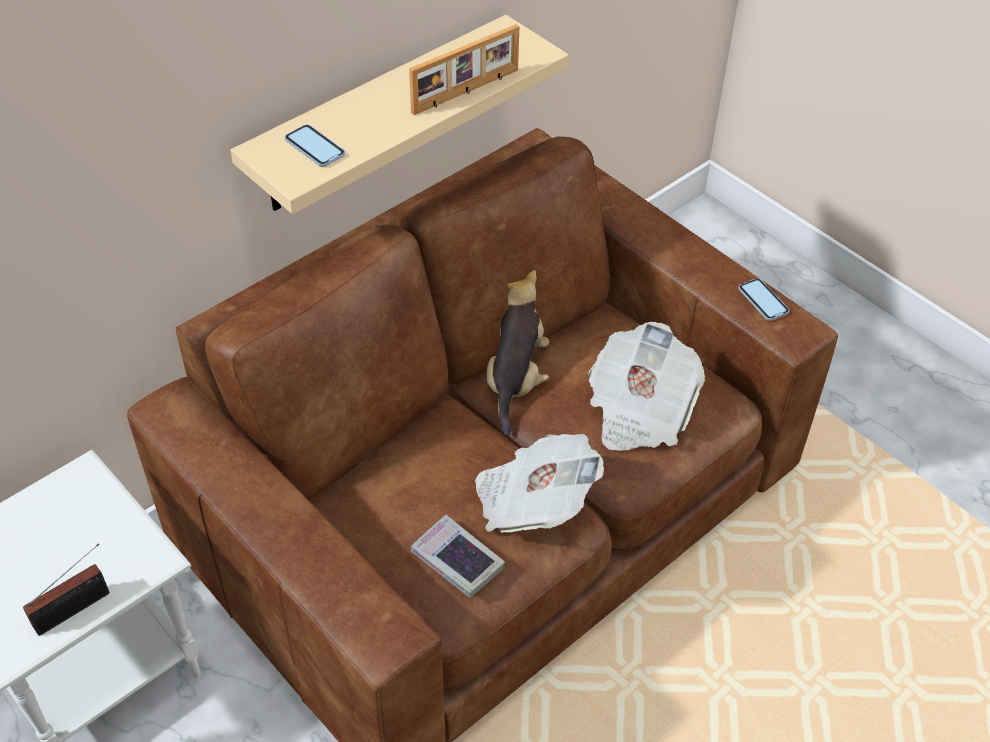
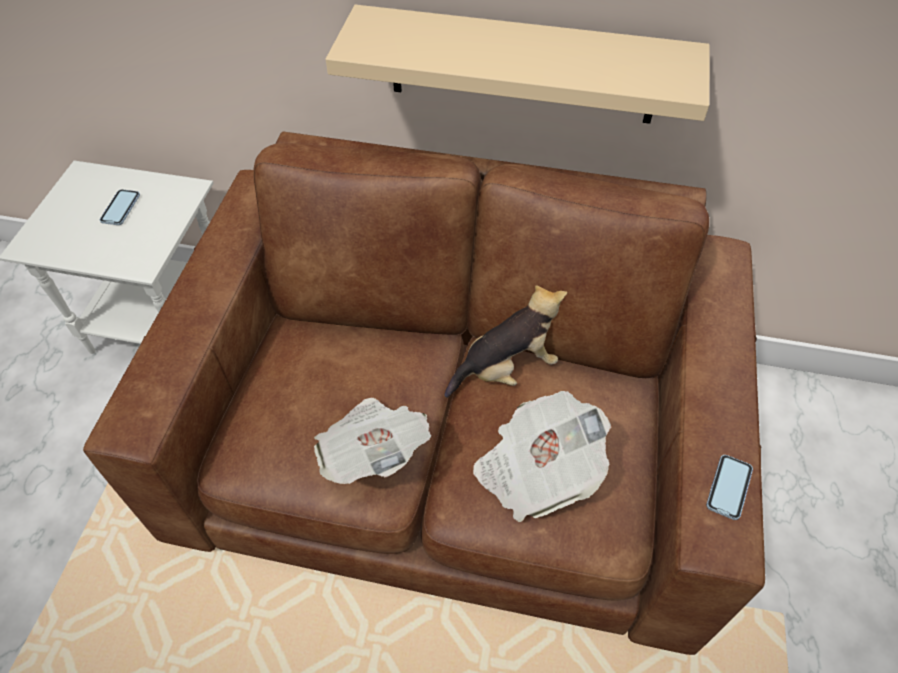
camera: 55 degrees right, 5 degrees up
radio [23,544,110,636] -> none
phone [285,125,345,167] -> phone moved to [100,189,140,225]
picture frame [409,24,519,115] -> none
book [411,515,505,598] -> none

